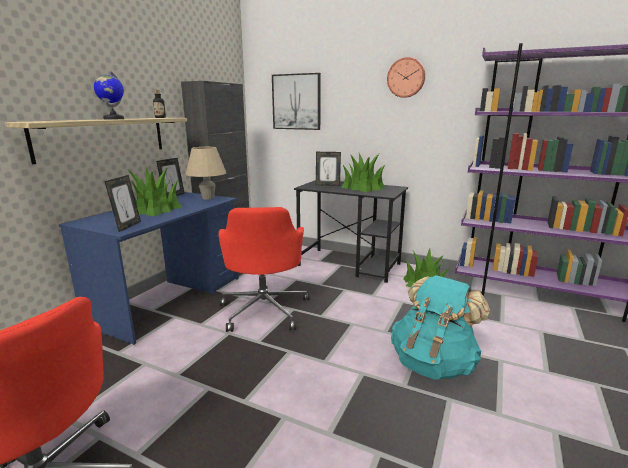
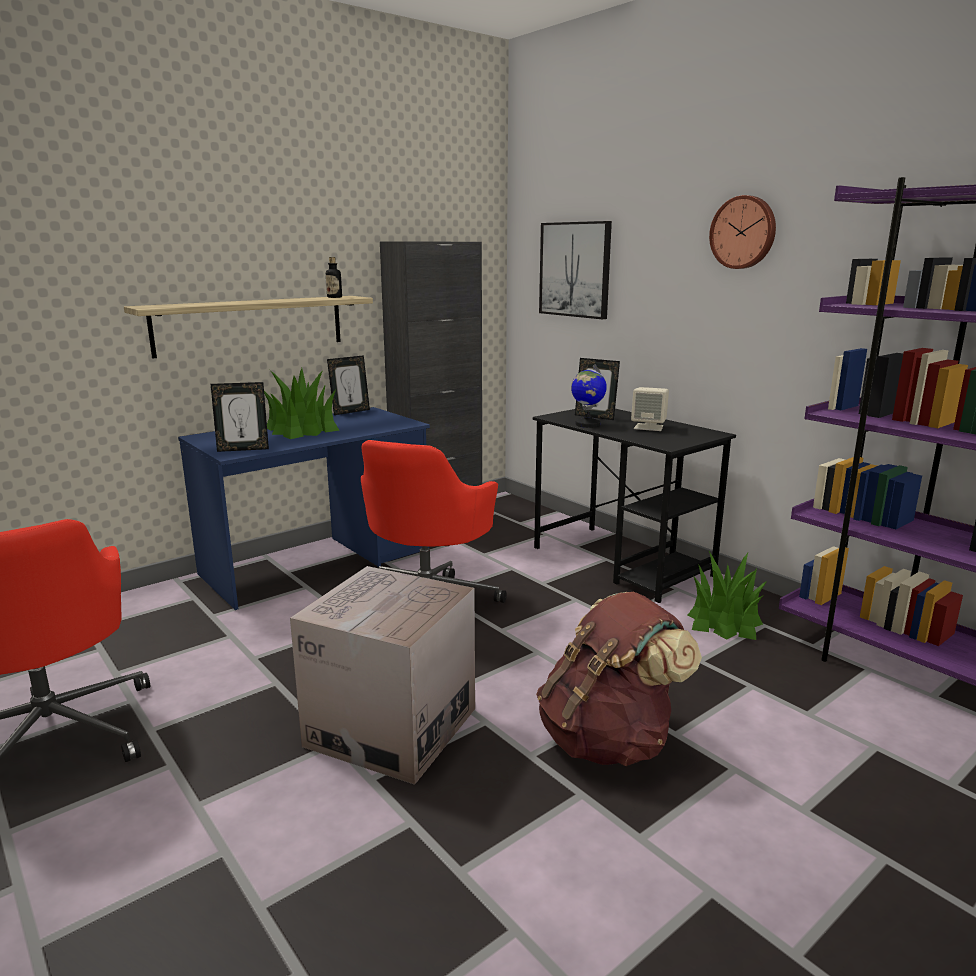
camera: 25 degrees right, 0 degrees up
globe [94,71,124,119] -> globe moved to [571,364,607,428]
picture frame [104,175,141,232] -> picture frame turned 45 degrees clockwise [211,382,269,452]
beige table lamp [185,147,226,200] -> none
potted plant [341,153,386,192] -> beige speaker [631,387,669,431]
turquoise backpack [391,275,490,380] -> brown backpack [536,592,702,766]
none -> cardboard box [290,566,475,785]

